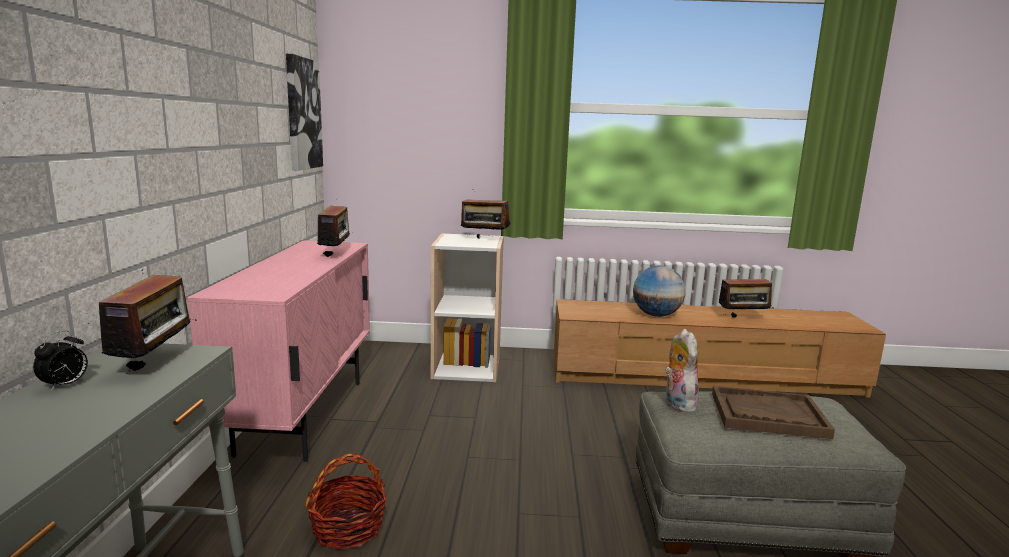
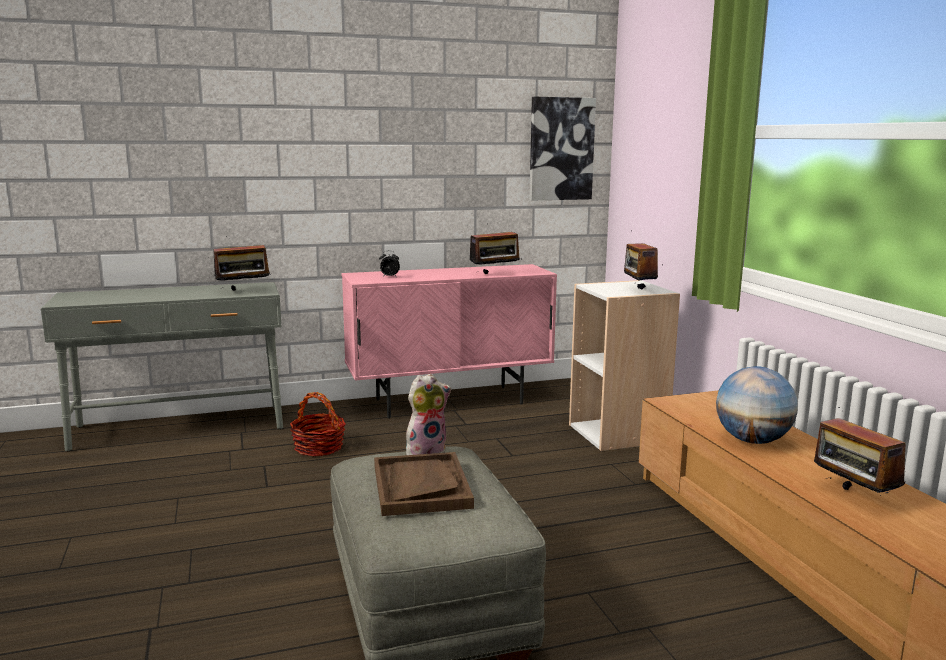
camera: 70 degrees right, 0 degrees up
alarm clock [33,331,88,391] -> alarm clock moved to [379,251,400,277]

